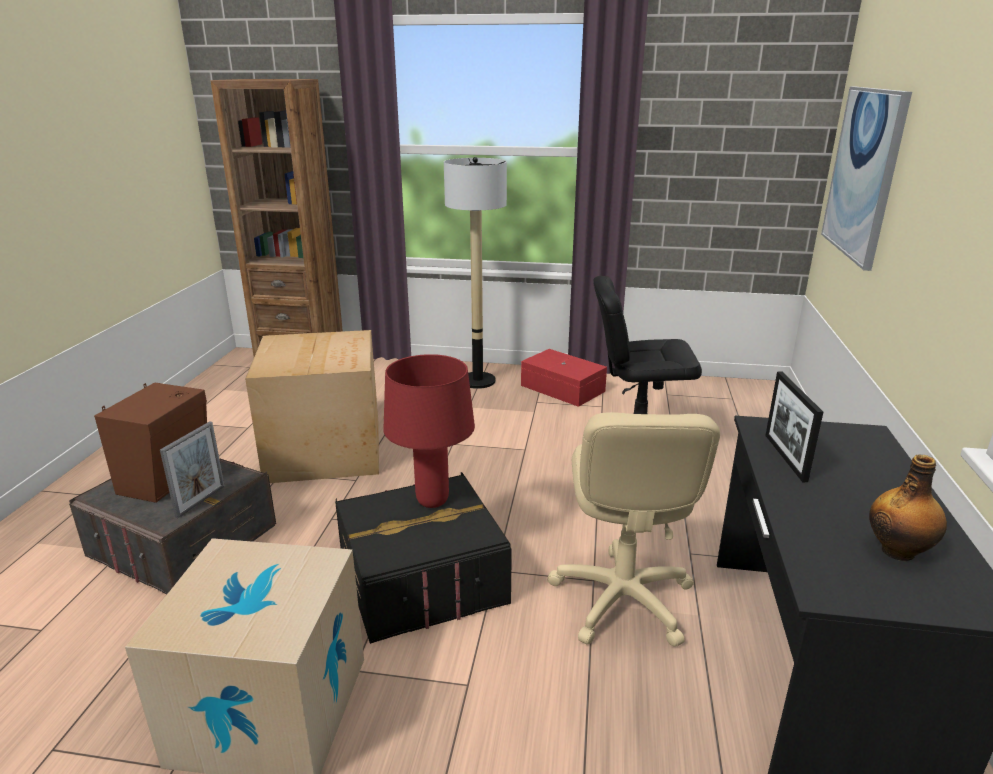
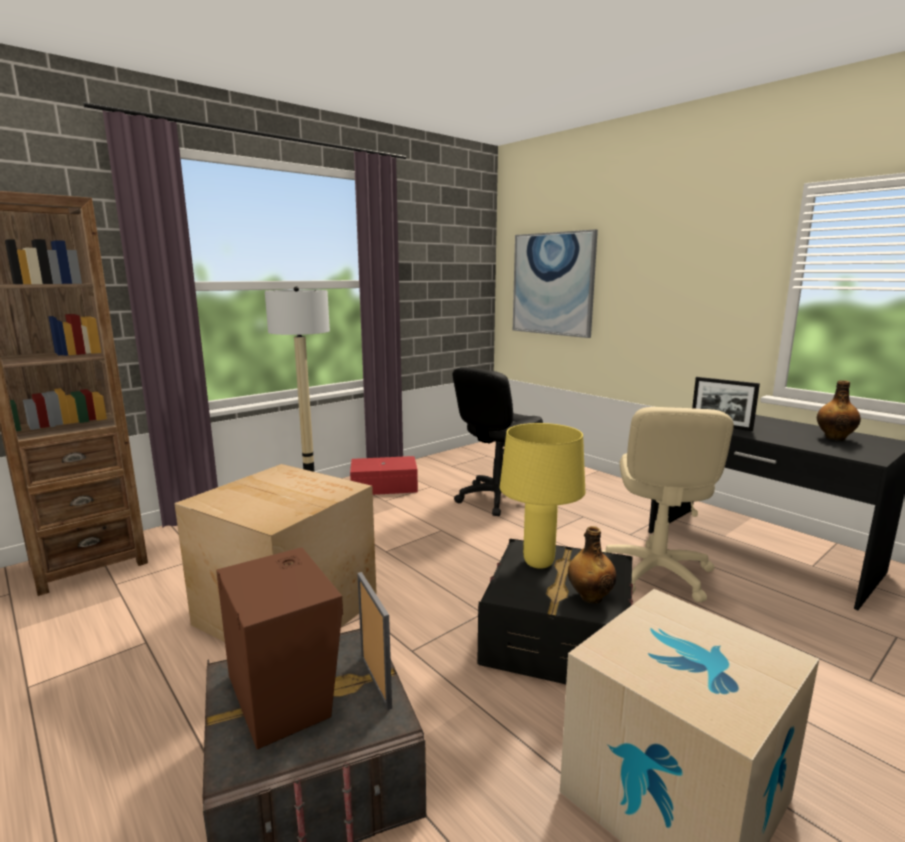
camera: 50 degrees left, 10 degrees down
red table lamp [383,354,475,508] -> yellow table lamp [500,423,585,569]
beige office chair [547,412,720,647] -> beige office chair turned 60 degrees clockwise [602,407,734,602]
none -> bottle [568,526,617,604]

